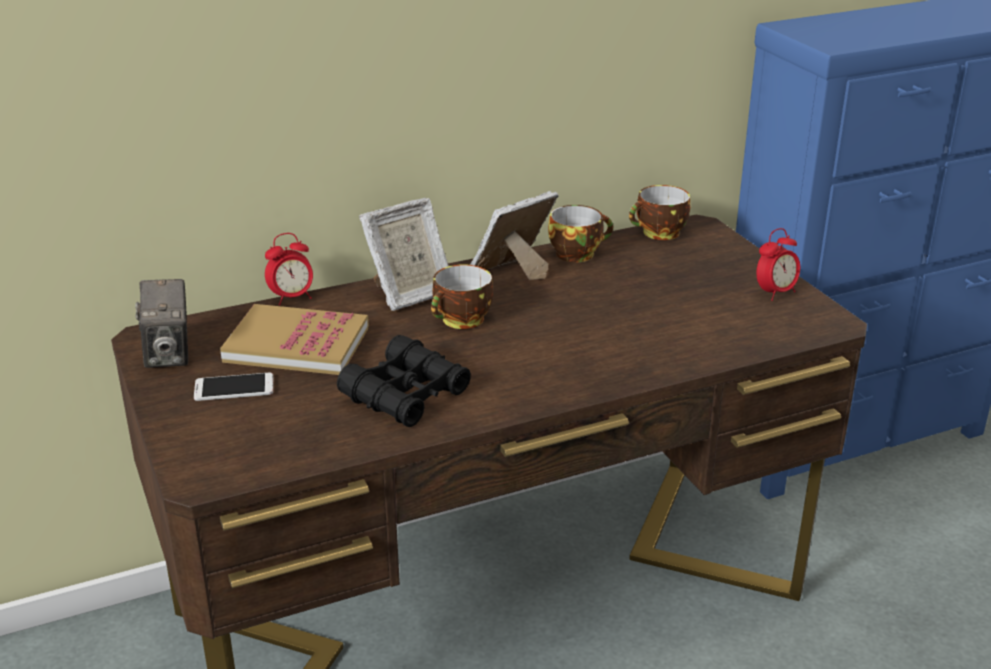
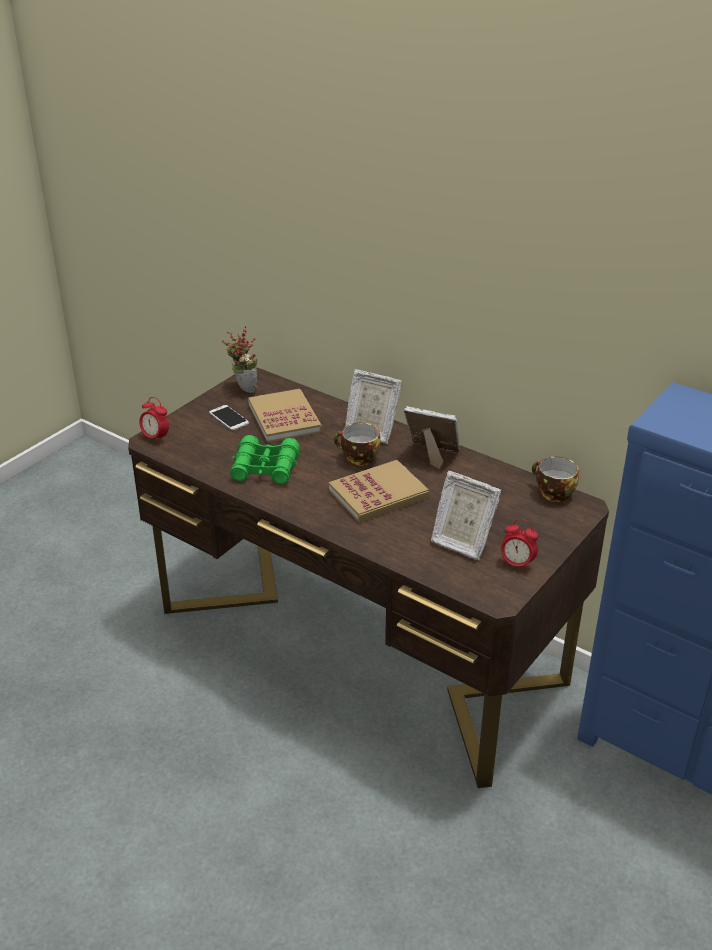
camera: 60 degrees right, 5 degrees up
camera [135,279,188,368] -> potted plant [222,325,257,393]
alarm clock [265,233,313,305] -> alarm clock moved to [139,397,169,444]
black binoculars [337,335,471,427] -> green binoculars [230,435,300,484]
cup [548,205,613,262] -> none
none -> book [329,460,429,522]
none -> picture frame [431,471,501,560]

